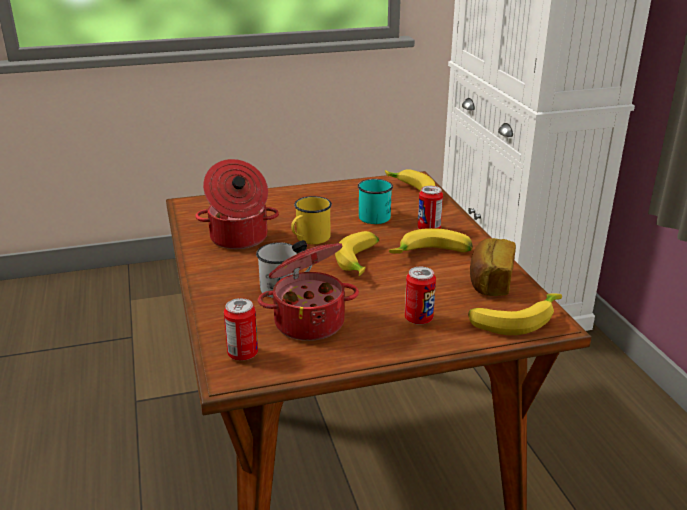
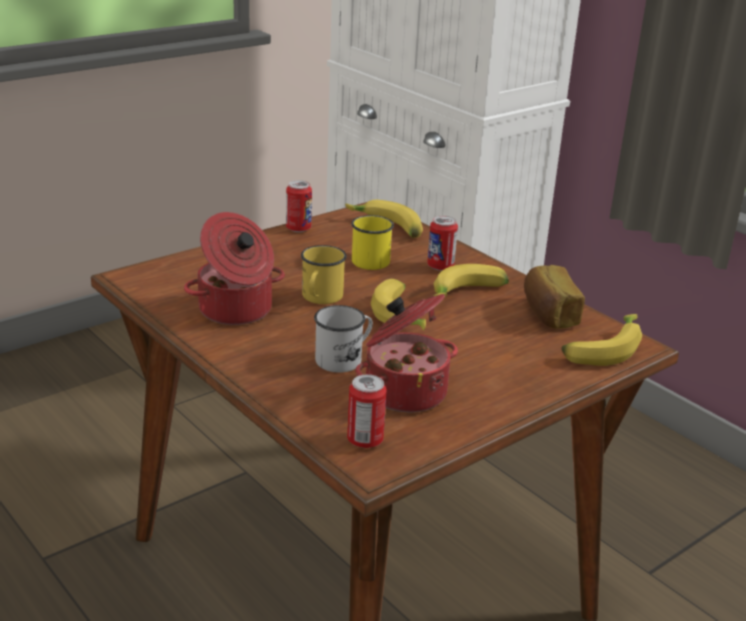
camera: 25 degrees left, 0 degrees up
turquoise mug [358,179,393,224] -> yellow mug [351,215,394,270]
can [405,267,436,325] -> can moved to [286,180,312,232]

